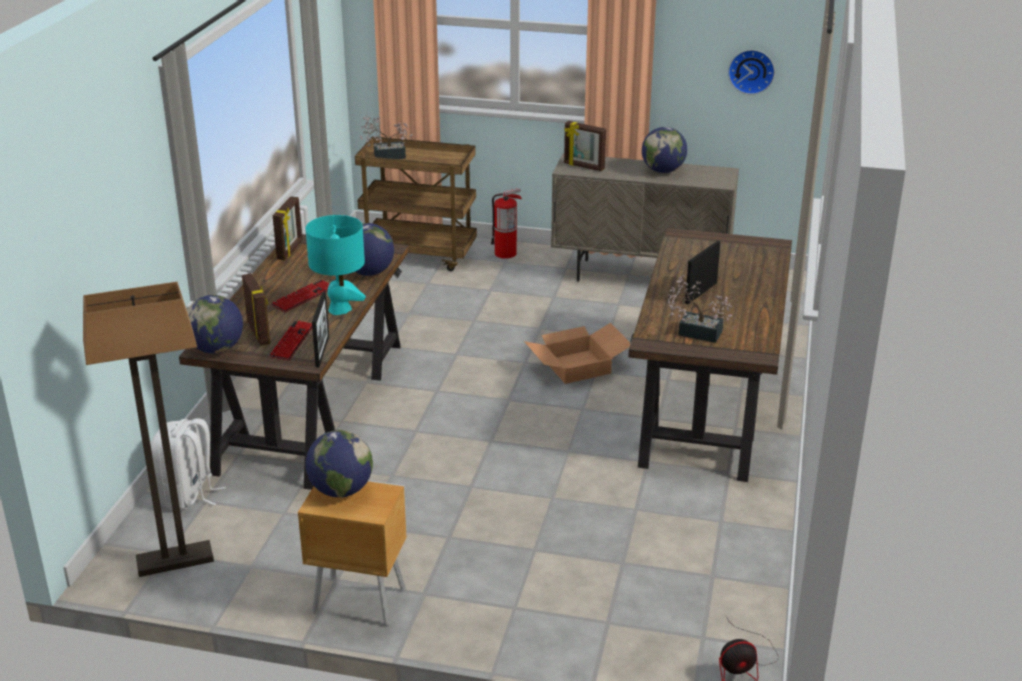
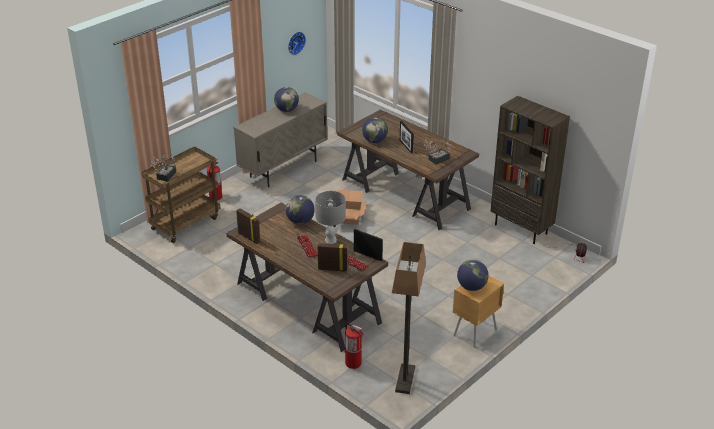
camera: 60 degrees left, 5 degrees up
white backpack [150,418,226,510] -> fire extinguisher [345,323,364,369]
globe [187,295,243,354] -> globe moved to [362,117,388,143]
turquoise table lamp [305,215,366,315] -> grey table lamp [315,191,346,244]
picture frame [564,121,606,171] -> none
none -> brown bookcase [490,96,570,244]

